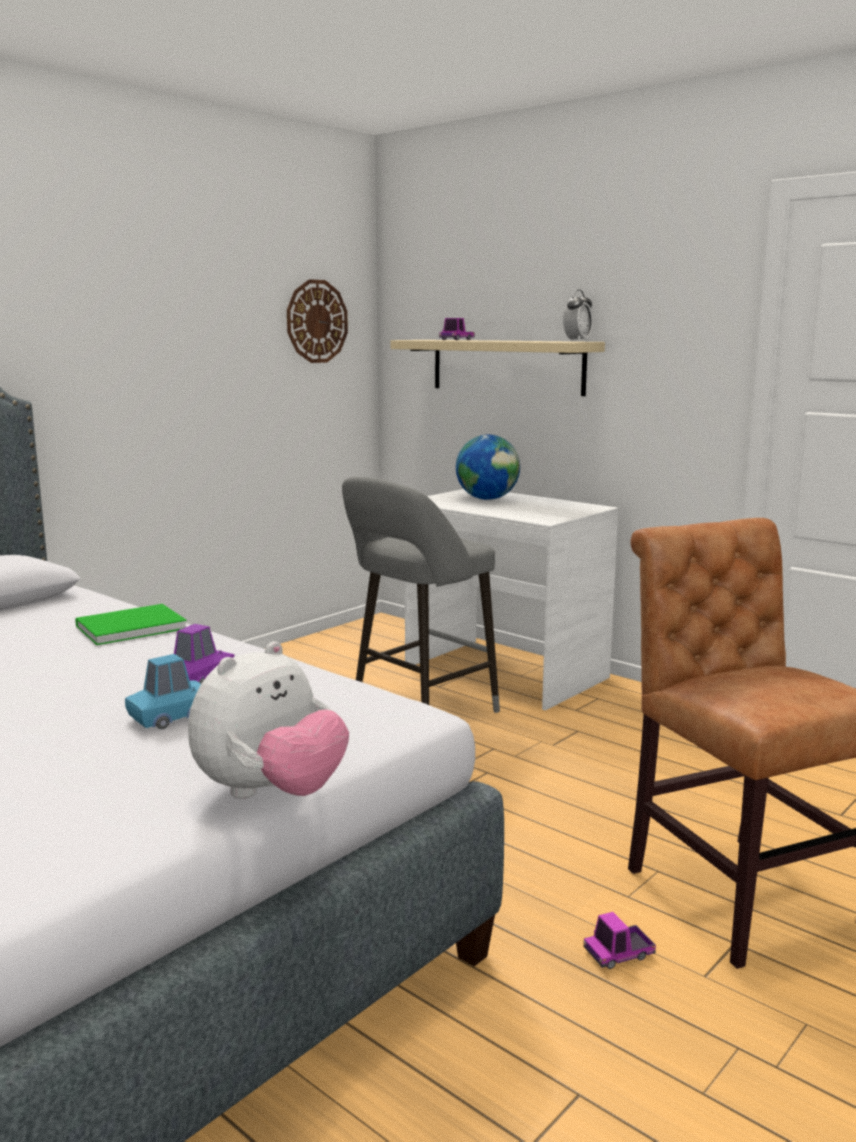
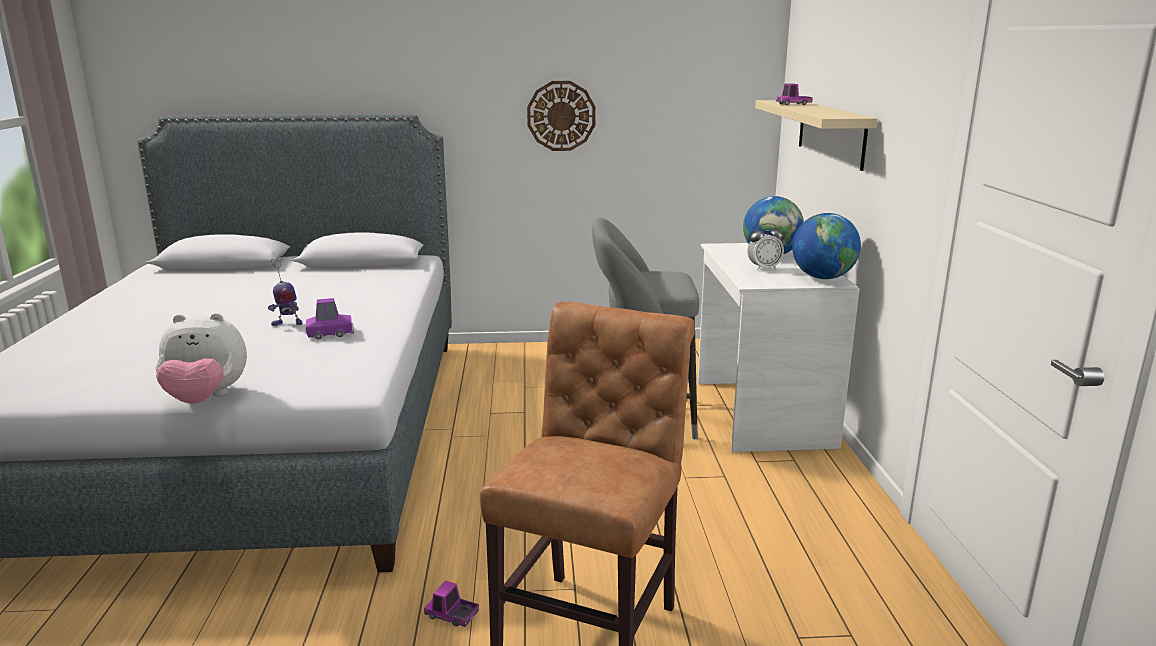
camera: 45 degrees right, 5 degrees up
green book [75,604,187,645] -> none
blue toy car [125,654,201,729] -> none
wall clock [287,279,348,363] -> wall clock moved to [527,81,596,151]
alarm clock [563,290,593,342] -> alarm clock moved to [747,223,784,271]
none -> toy robot [268,259,303,326]
none -> globe [792,213,861,279]

